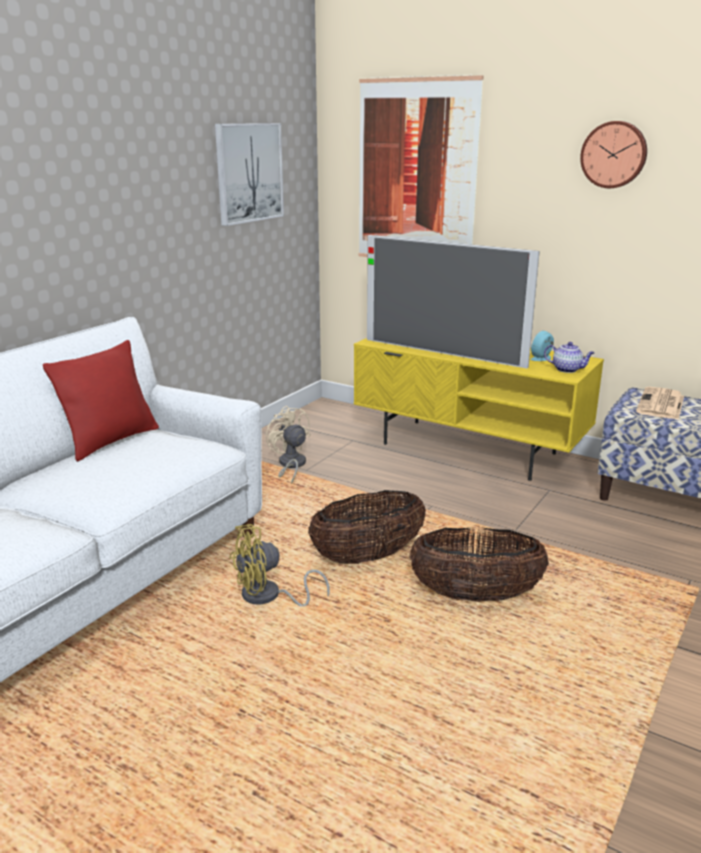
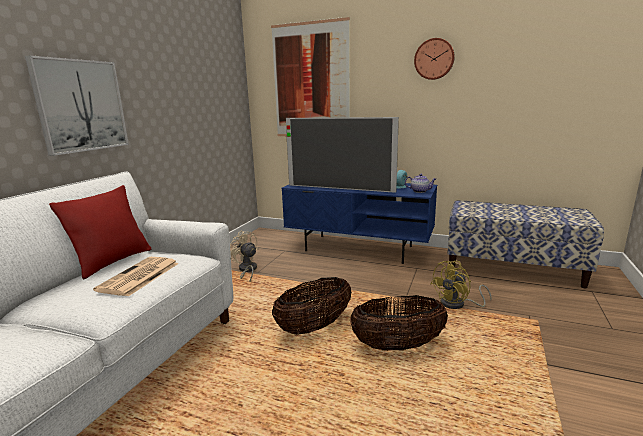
camera: 10 degrees left, 5 degrees down
picture [215,123,284,226] -> picture moved to [25,55,129,156]
yellow fan [229,524,329,606] -> yellow fan moved to [430,261,492,309]
yellow tv stand [354,338,604,481] -> blue tv stand [282,183,437,264]
newspaper [636,387,684,420] -> newspaper moved to [93,257,179,297]

